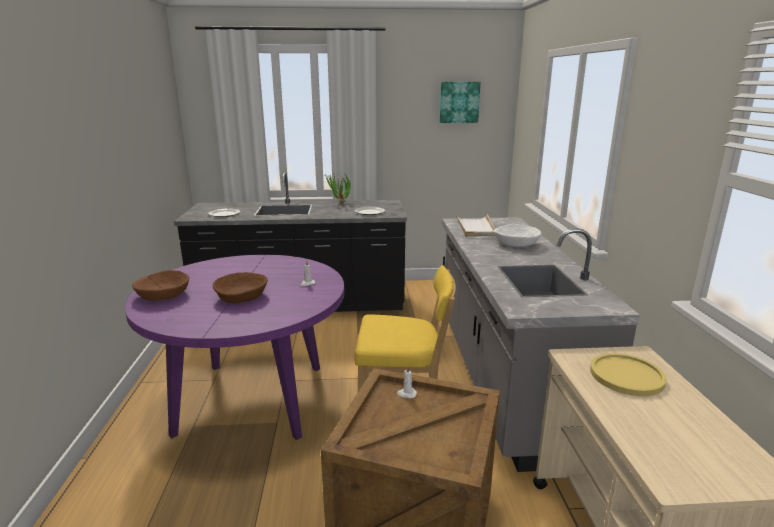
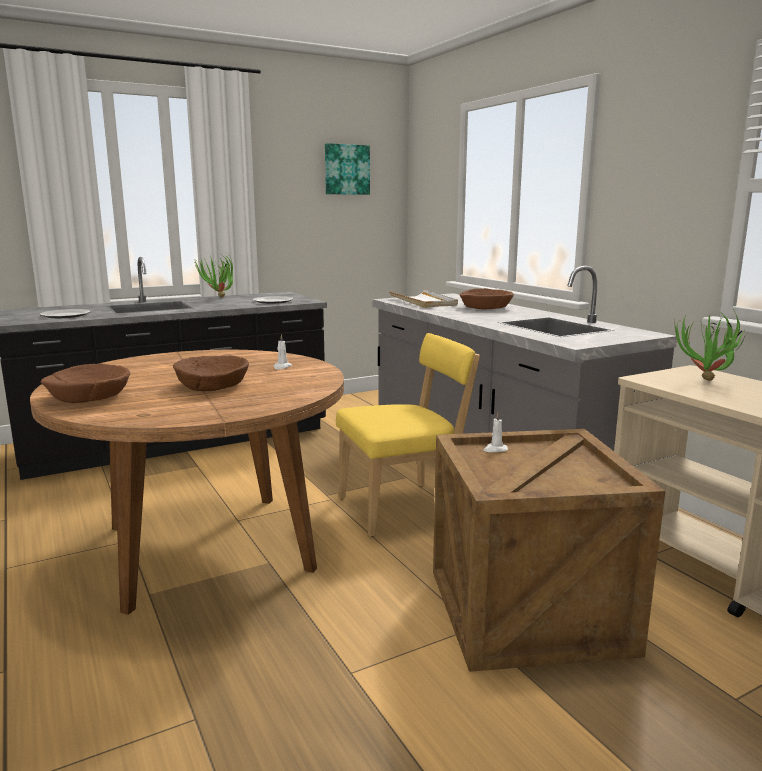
camera: 25 degrees left, 5 degrees down
purple dining table [125,255,345,440] -> brown dining table [30,350,344,615]
white bowl [494,224,542,247] -> brown bowl [460,288,514,309]
yellow plate [590,353,667,396] -> potted plant [674,309,750,381]

